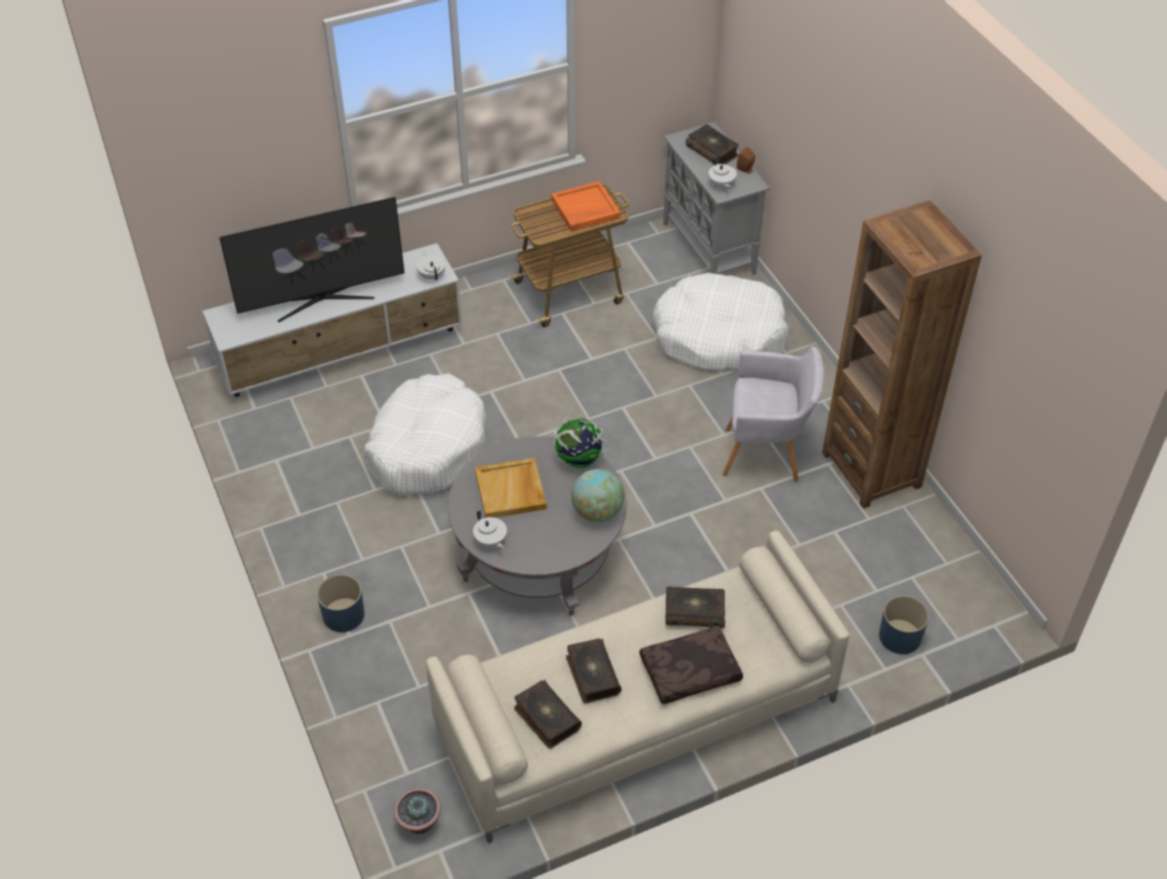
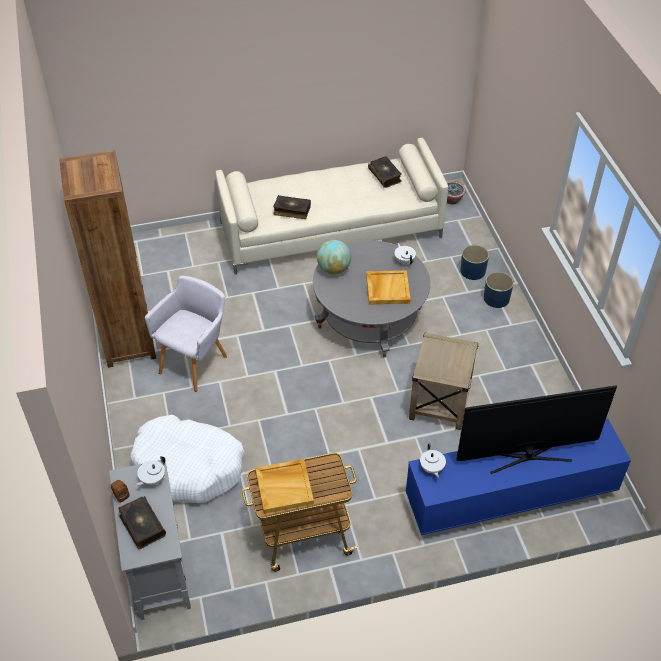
camera: 170 degrees left, 0 degrees up
white tv stand [202,243,462,397] -> blue tv stand [406,419,631,535]
white dog bed [364,373,487,495] -> beige side table [409,333,479,430]
orange tray [551,181,621,231] -> beige tray [255,459,314,514]
globe [554,414,606,468] -> none
book [566,638,621,704] -> none
brown pillow [639,626,743,705] -> none
white teapot [708,156,737,190] -> white teapot turned 135 degrees counterclockwise [135,456,165,486]
grey armchair [723,347,824,481] -> grey armchair turned 105 degrees clockwise [145,276,227,392]
blue planter [879,596,929,654] -> blue planter moved to [460,245,489,280]

